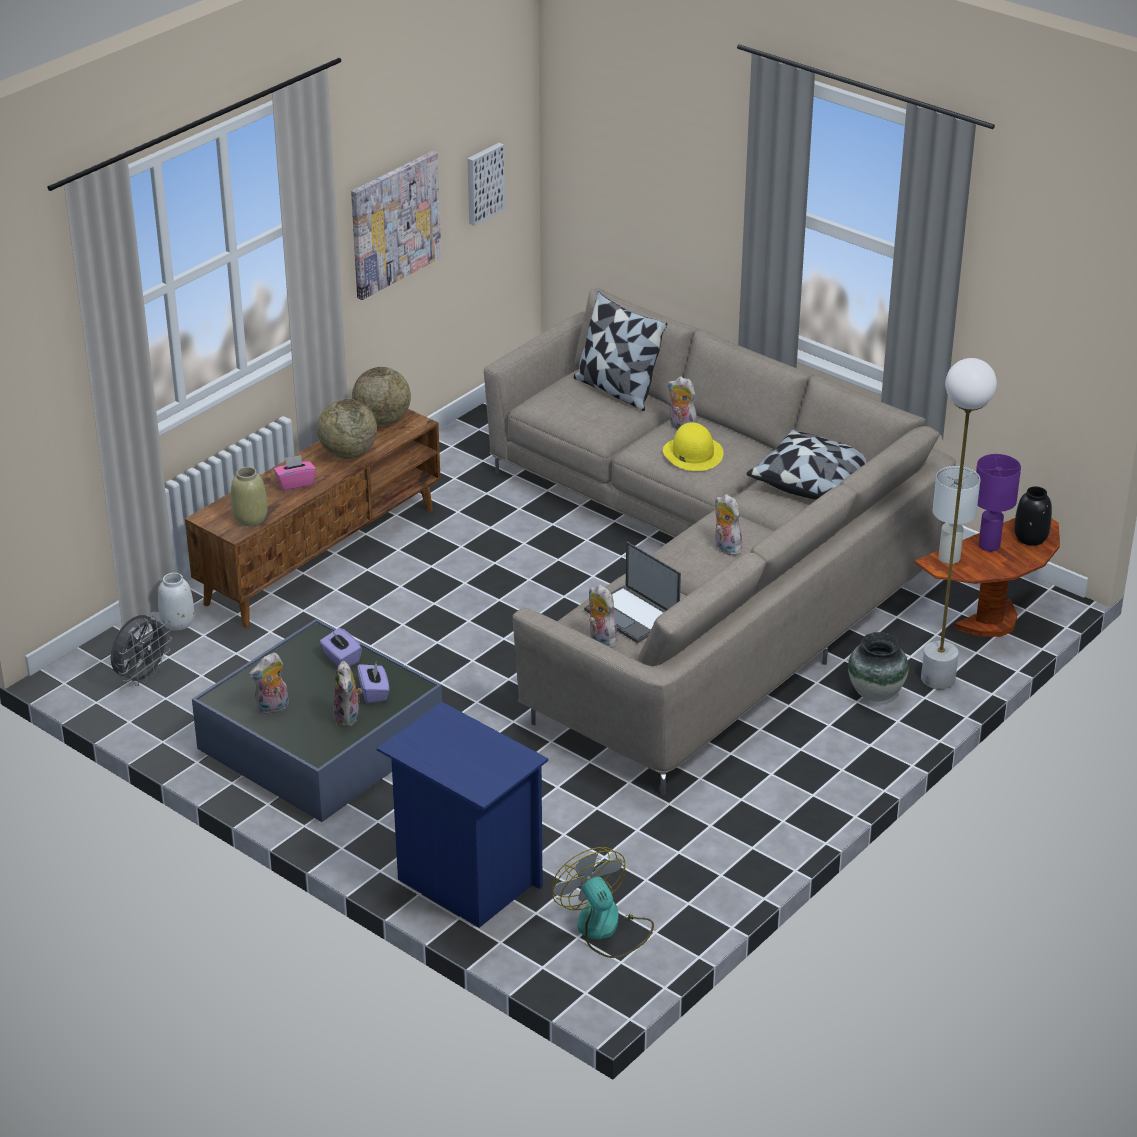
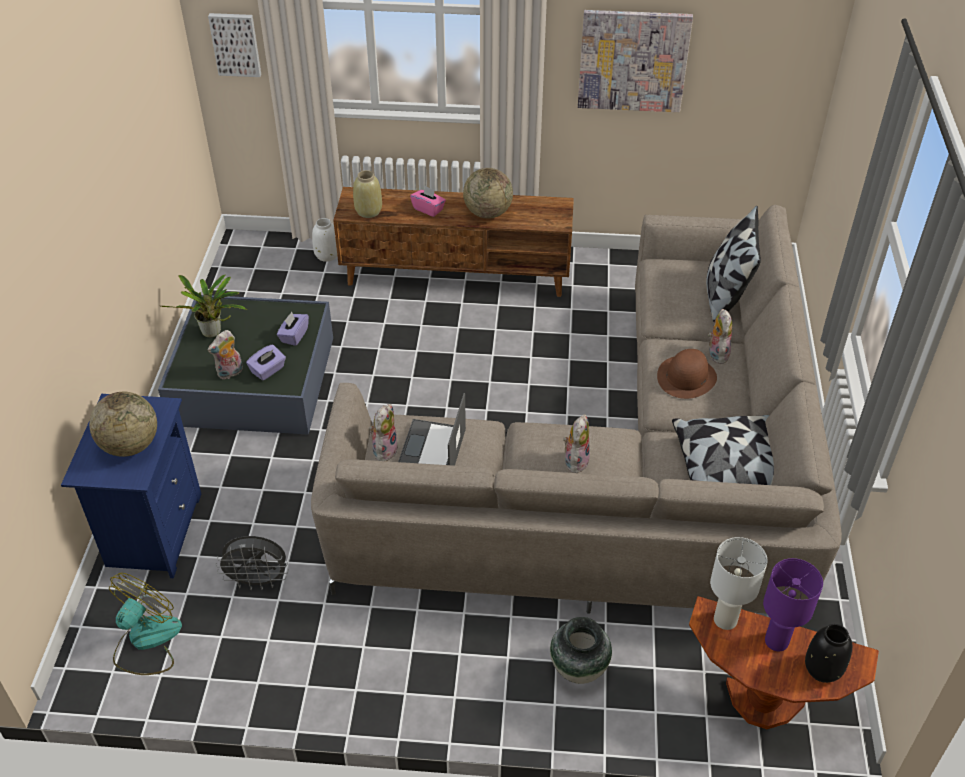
camera: 55 degrees right, 10 degrees up
grey fan [111,615,172,686] -> grey fan moved to [215,536,289,590]
plush toy [249,652,289,715] -> potted plant [161,274,247,338]
globe [352,367,411,426] -> globe moved to [89,392,157,457]
picture [467,143,505,226] -> picture moved to [208,13,261,77]
yellow hat [663,422,724,471] -> brown hat [657,349,717,399]
white floor lamp [921,358,997,689] -> none

